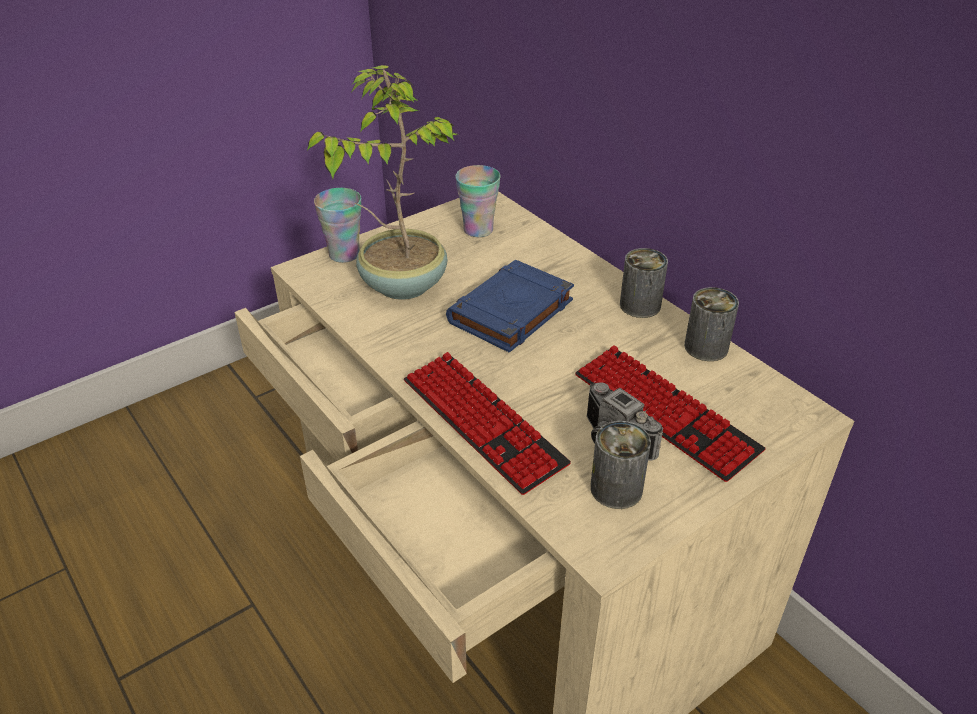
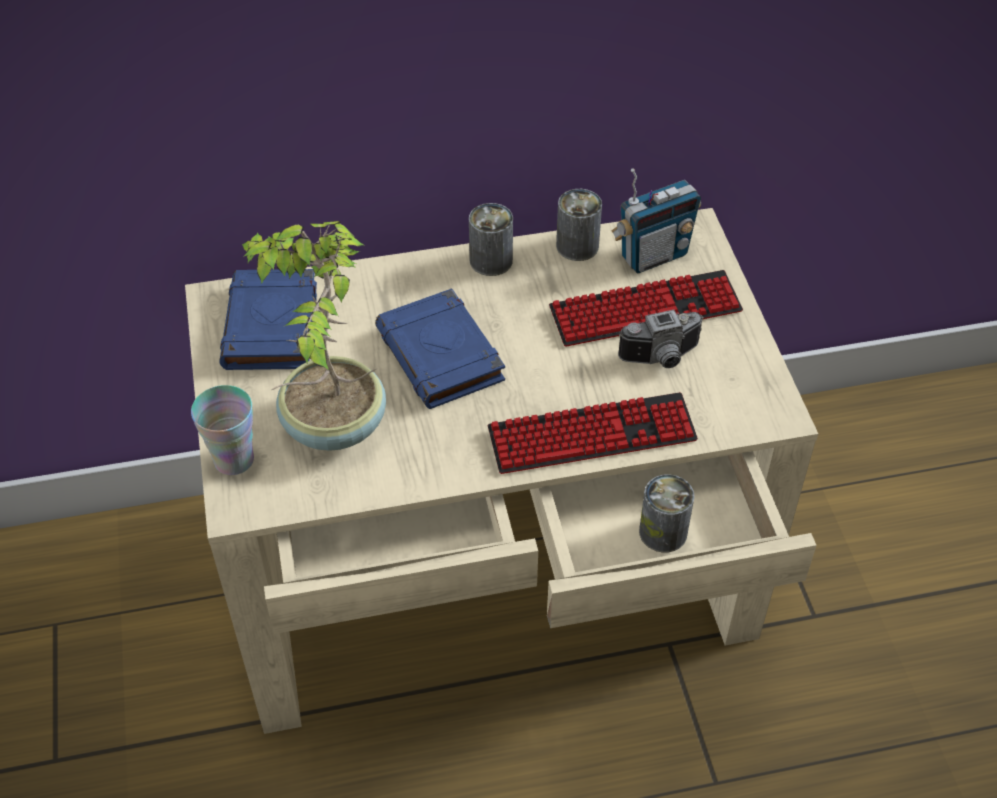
camera: 65 degrees left, 10 degrees up
cup [455,165,500,237] -> blue book [220,269,317,370]
can [590,421,651,509] -> can moved to [639,474,695,553]
none -> radio [612,168,701,273]

